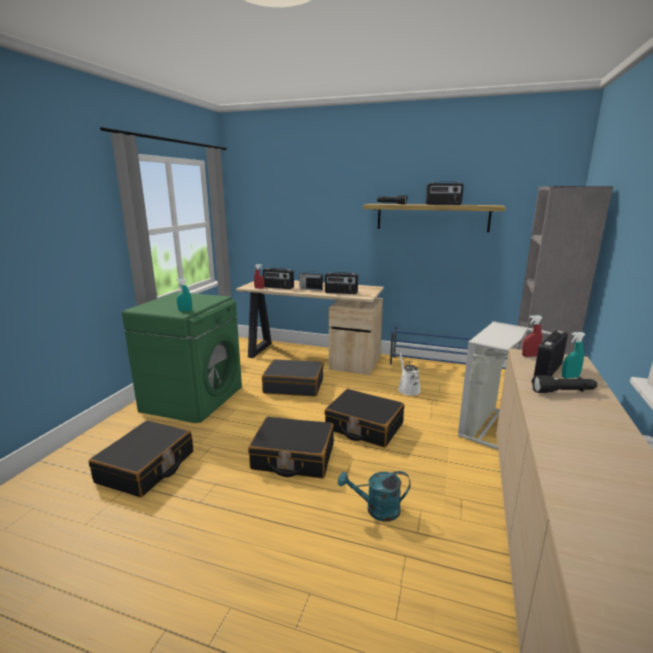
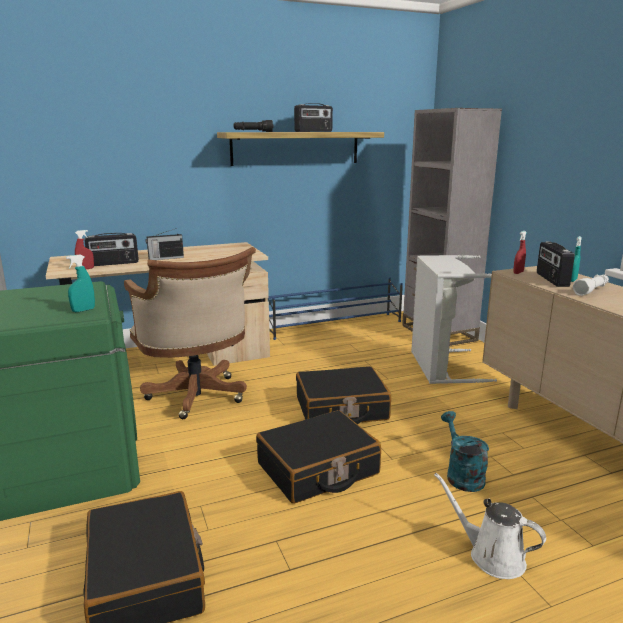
camera: 40 degrees left, 0 degrees up
black suitcase [262,359,324,396] -> office chair [124,247,256,419]
radio [325,272,358,294] -> none
turquoise watering can [338,471,411,522] -> turquoise watering can turned 120 degrees clockwise [441,411,489,492]
white watering can [398,351,421,396] -> white watering can moved to [434,473,546,579]
black flashlight [532,376,597,393] -> white flashlight [573,274,609,296]

